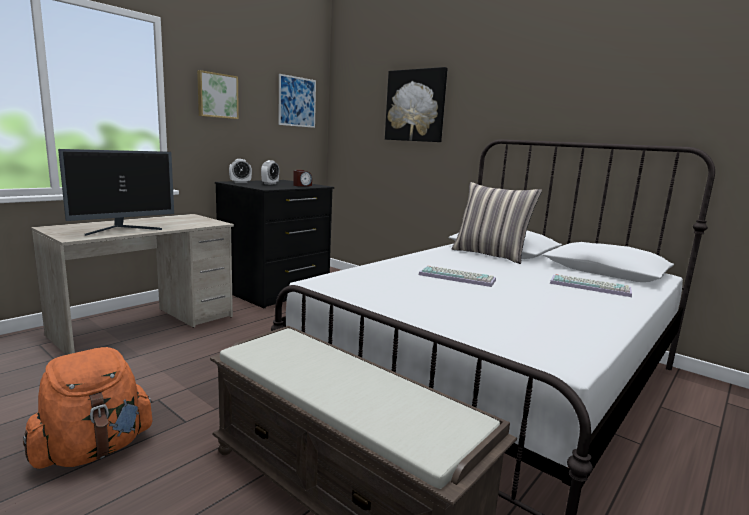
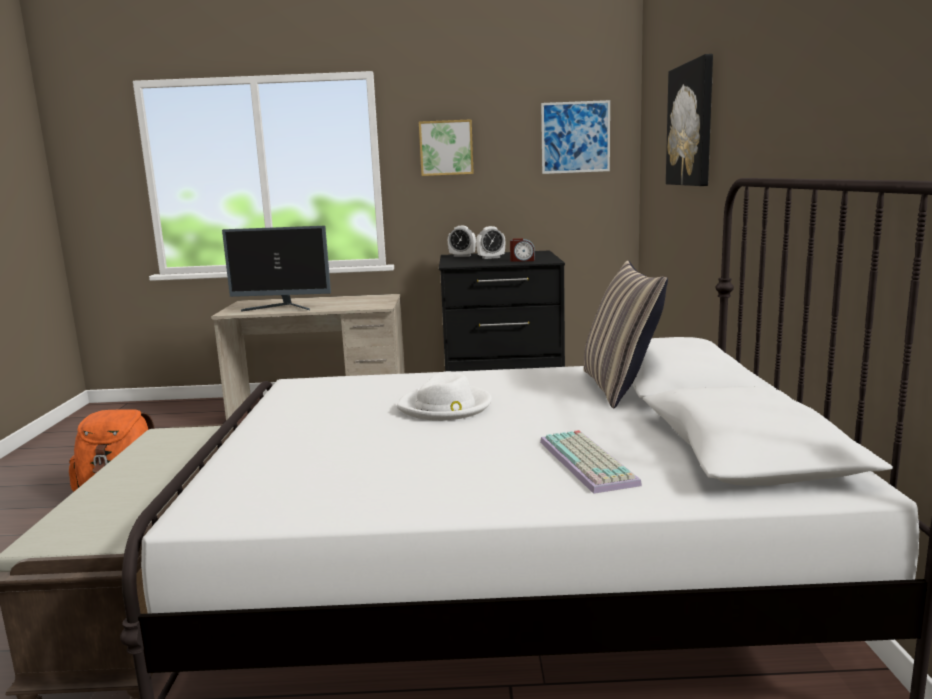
camera: 50 degrees right, 0 degrees up
keyboard [419,266,496,287] -> white hat [397,371,492,421]

